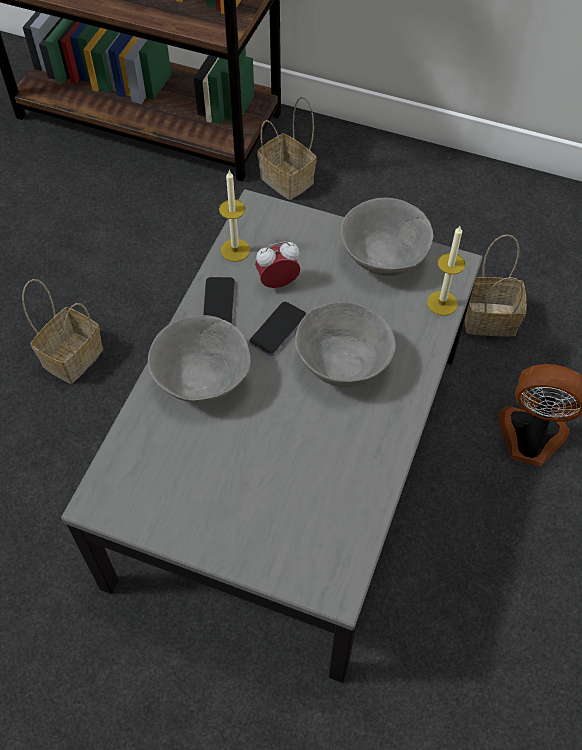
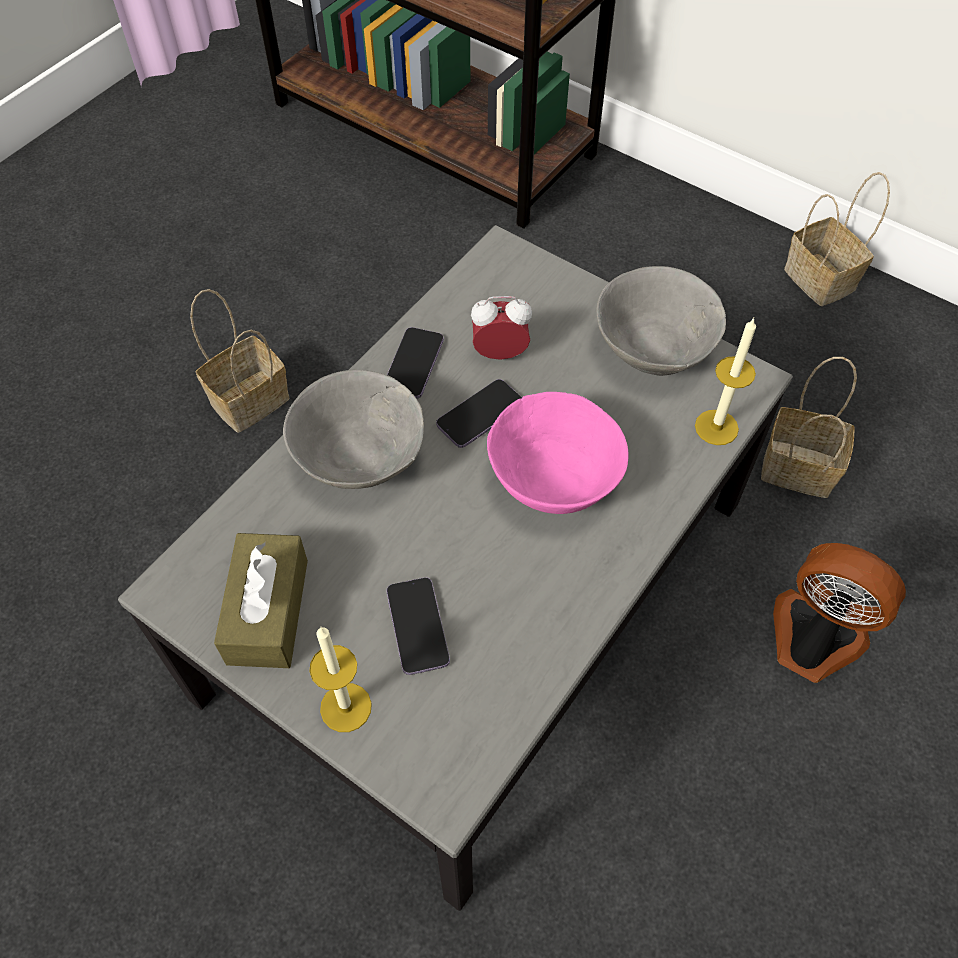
camera: 15 degrees right, 0 degrees up
candle [219,171,250,262] -> candle moved to [309,627,372,732]
basket [257,97,317,200] -> basket moved to [784,172,890,306]
grey bowl [295,301,396,387] -> pink bowl [487,392,629,514]
none -> brown tissue box [214,533,308,668]
none -> phone [386,577,450,675]

